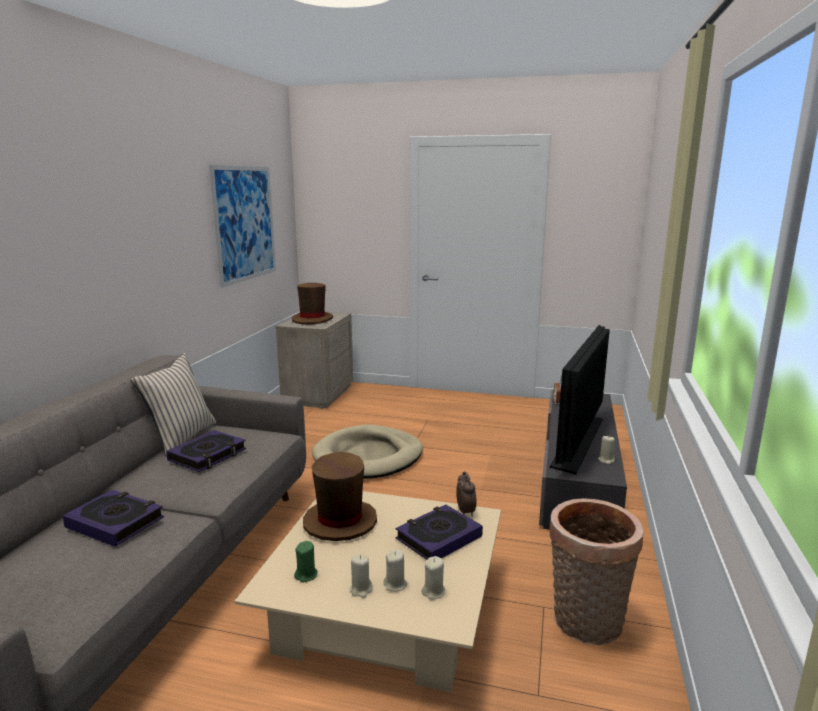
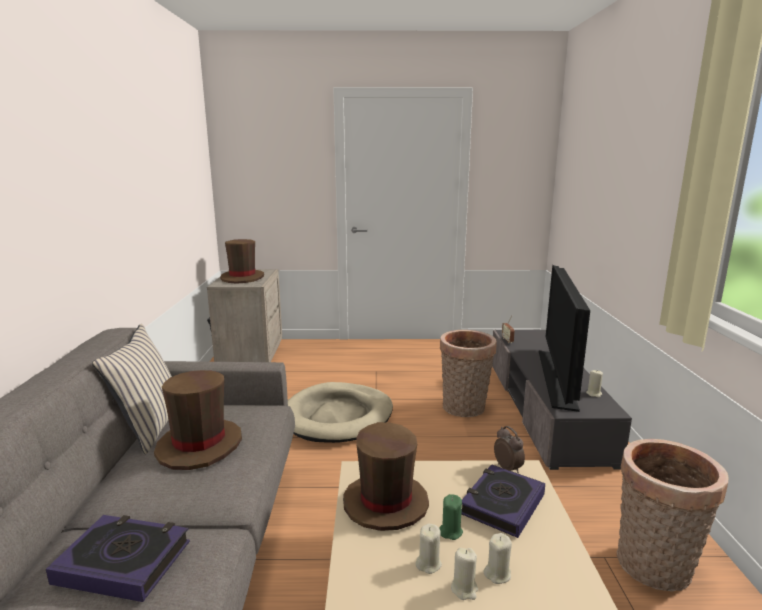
camera: 15 degrees left, 0 degrees up
book [167,430,246,472] -> brown hat [154,370,242,470]
picture [209,165,276,288] -> none
green candle [294,541,317,582] -> green candle moved to [439,494,463,540]
beige candle [422,556,445,600] -> beige candle moved to [416,524,442,574]
none -> basket [440,330,497,417]

